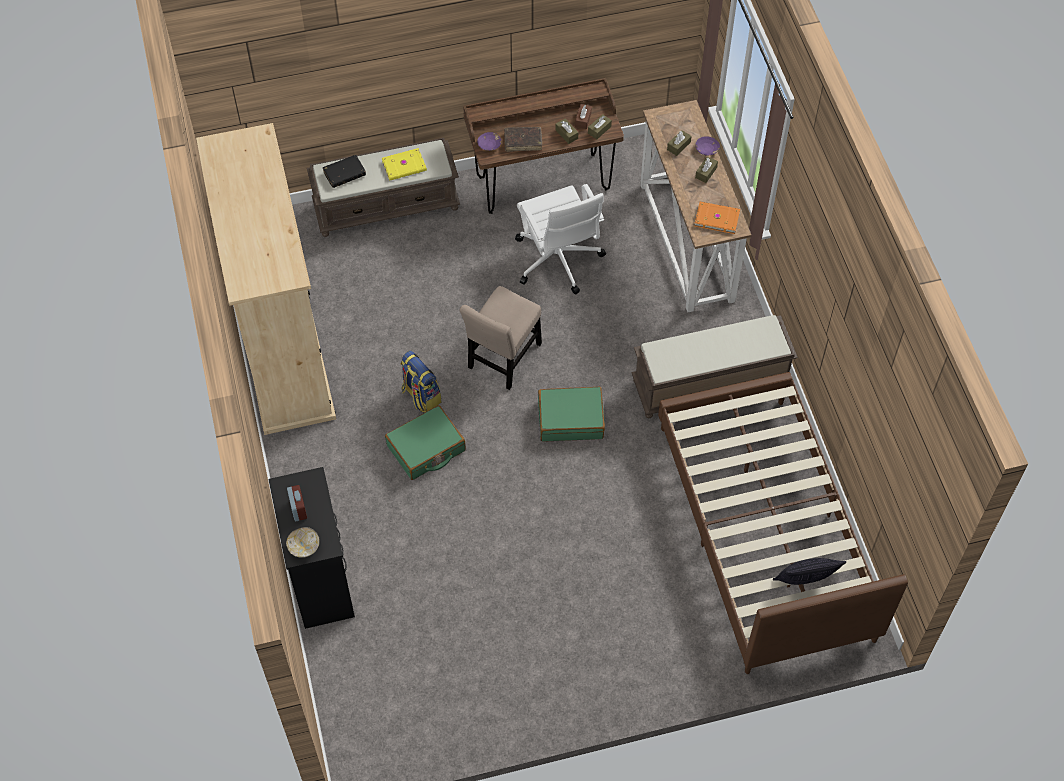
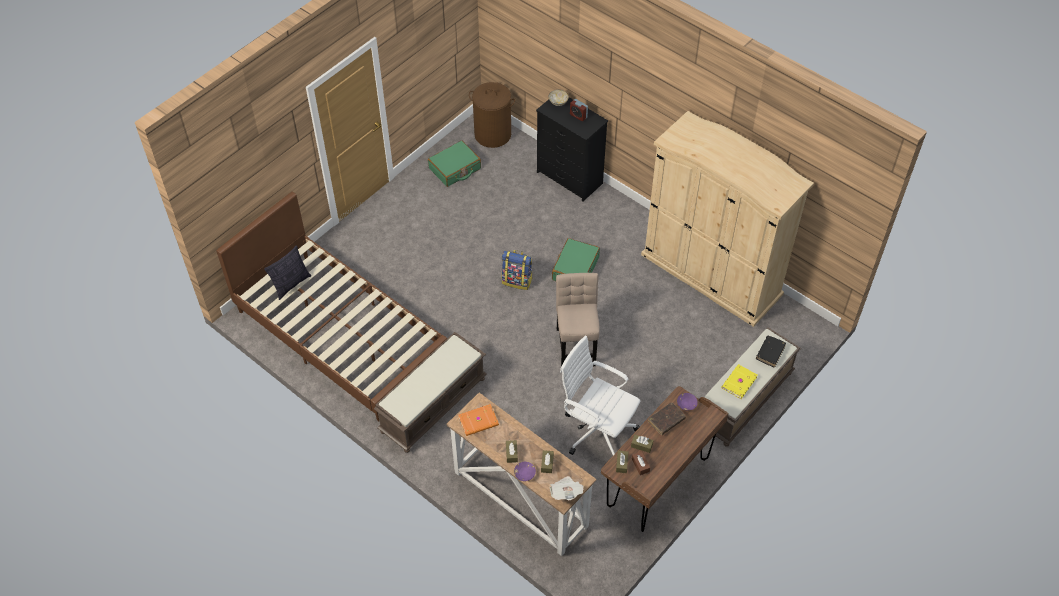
camera: 145 degrees right, 5 degrees down
backpack [400,351,441,413] -> backpack moved to [501,250,533,290]
green suitcase [538,386,605,441] -> green suitcase moved to [428,140,481,187]
none -> brown laundry basket [469,82,515,148]
none -> newspaper [550,476,584,501]

